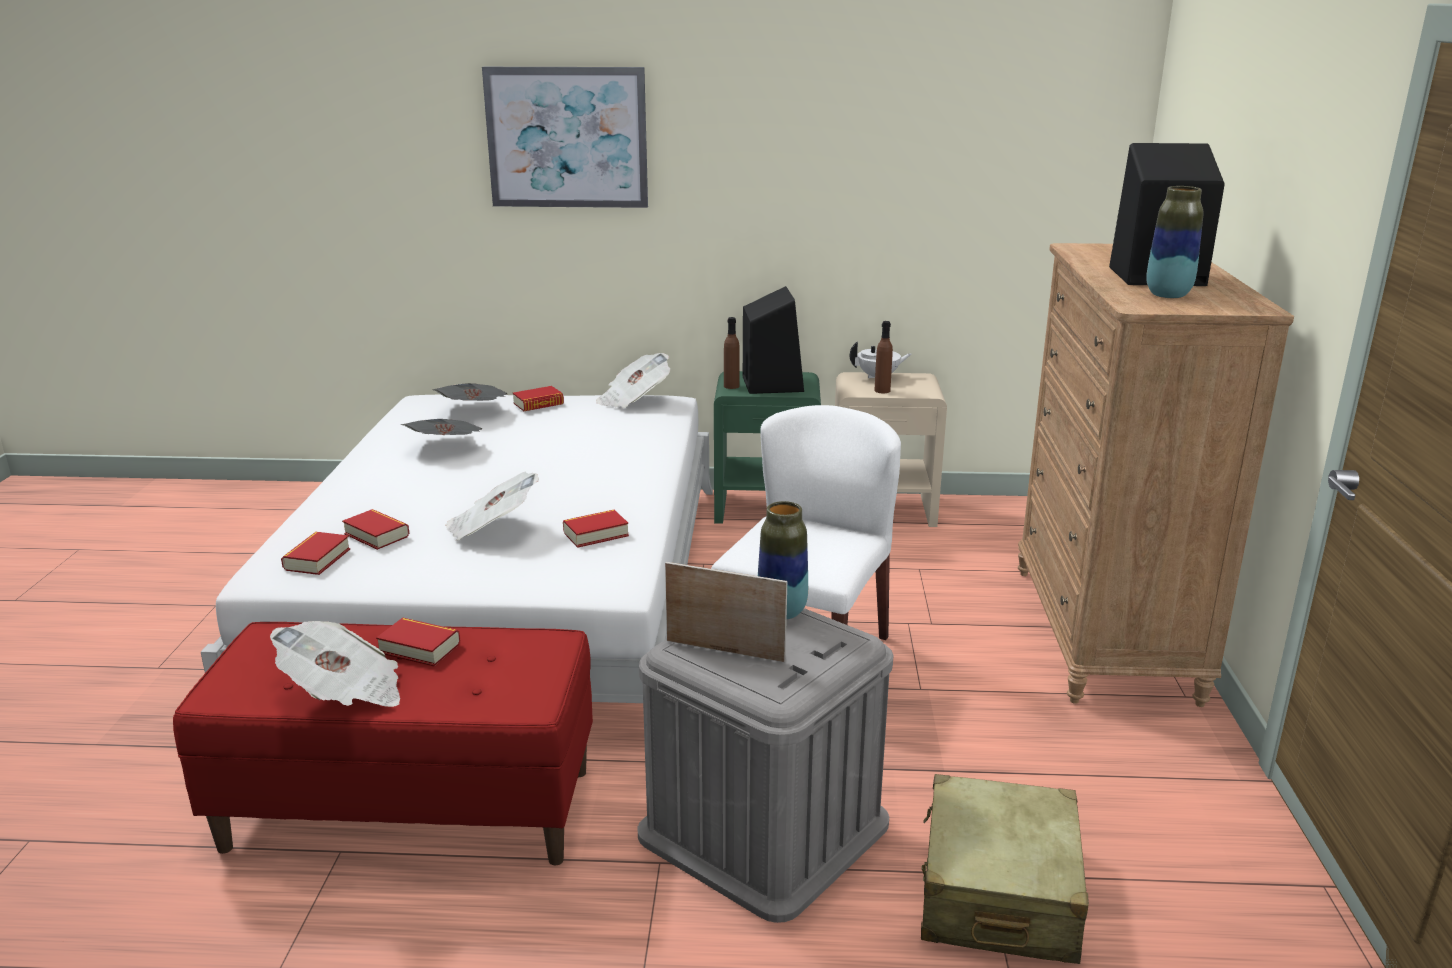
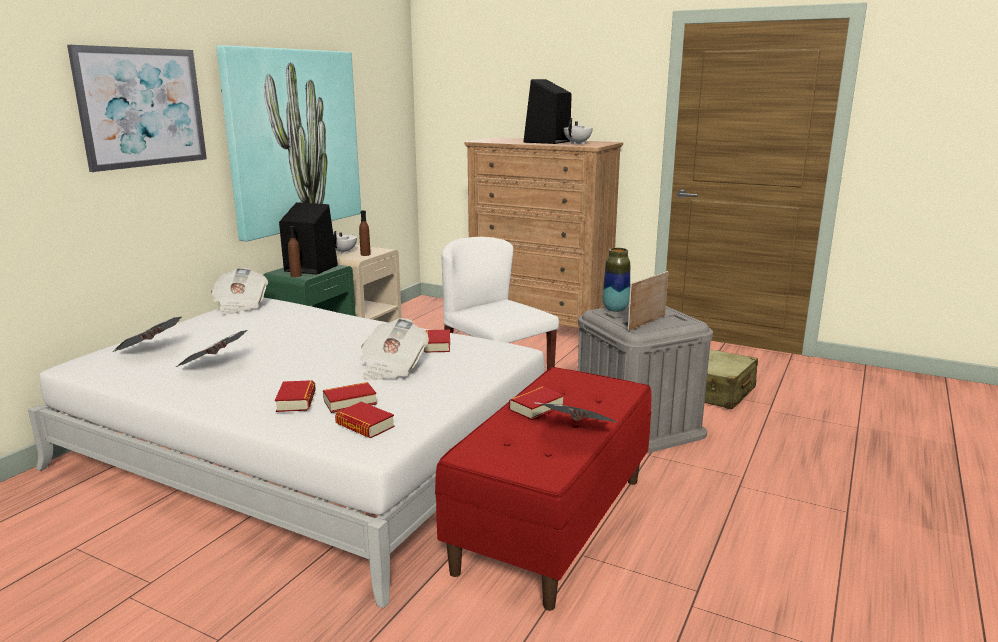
camera: 65 degrees left, 5 degrees down
book [513,386,564,411] -> book moved to [275,380,316,412]
vase [1146,186,1203,298] -> white teapot [564,118,593,144]
none -> picture [216,45,361,242]

